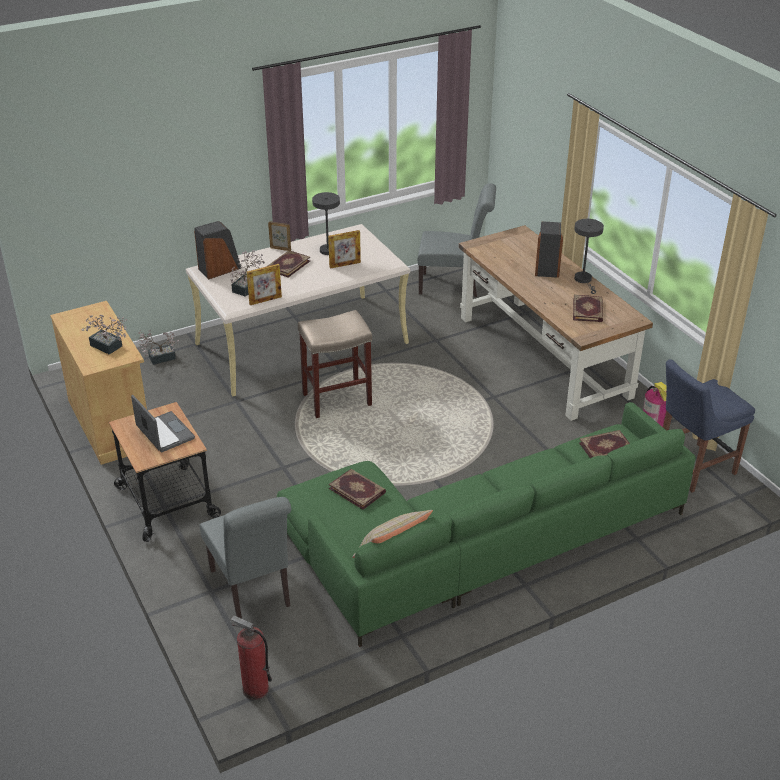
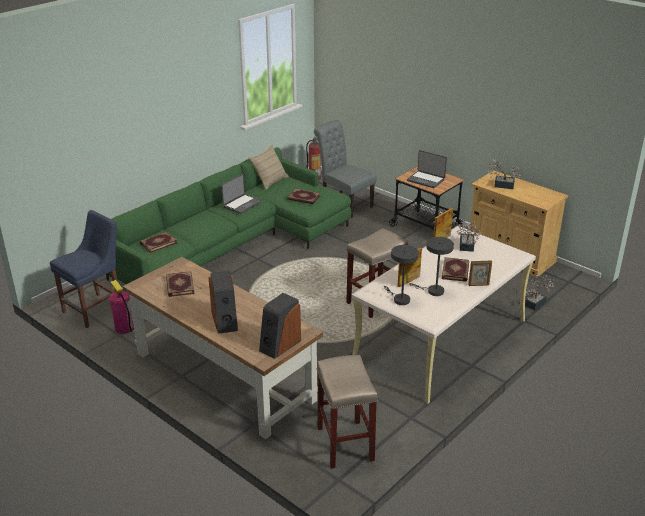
camera: 160 degrees right, 5 degrees down
speaker [194,221,241,280] -> speaker moved to [259,293,301,359]
grey chair [418,183,496,297] -> beige stool [317,355,378,469]
grey table lamp [574,219,604,294] -> grey table lamp moved to [383,245,419,305]
none -> laptop [221,174,262,214]

